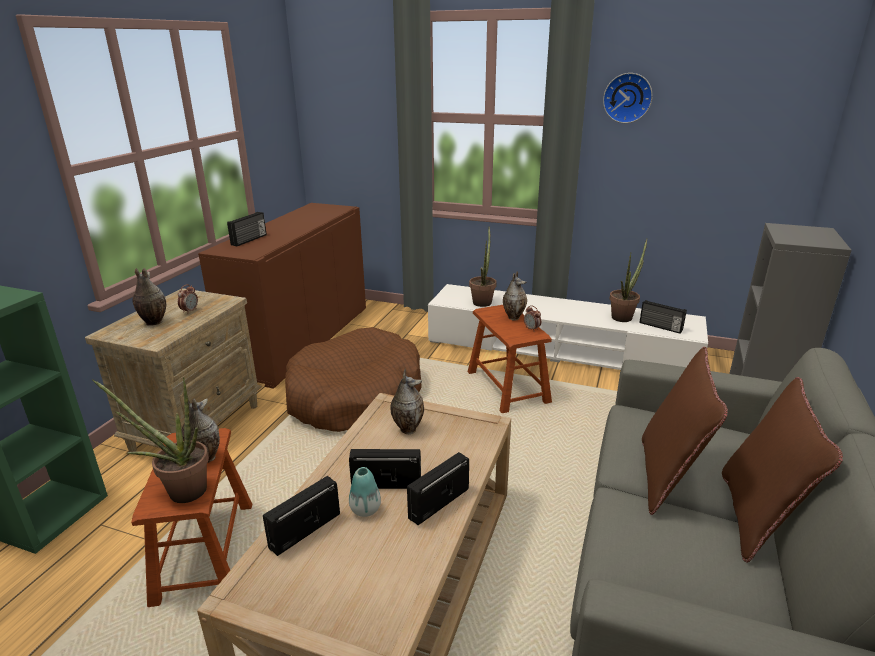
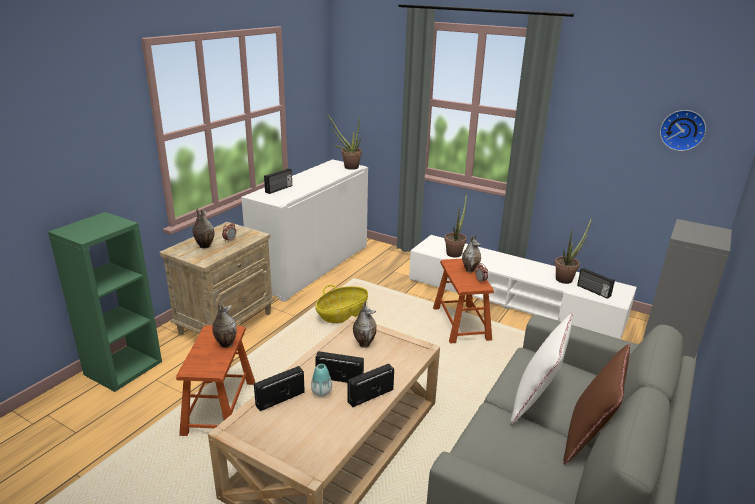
camera: 10 degrees right, 0 degrees up
potted plant [92,378,209,503] -> potted plant moved to [327,114,362,170]
brown cabinet [198,203,366,389] -> white cabinet [241,159,368,302]
brown dog bed [285,327,422,432] -> basket [315,285,368,323]
wall clock [603,73,653,123] -> wall clock moved to [660,110,706,151]
brown pillow [642,347,728,515] -> white pillow [511,313,573,425]

